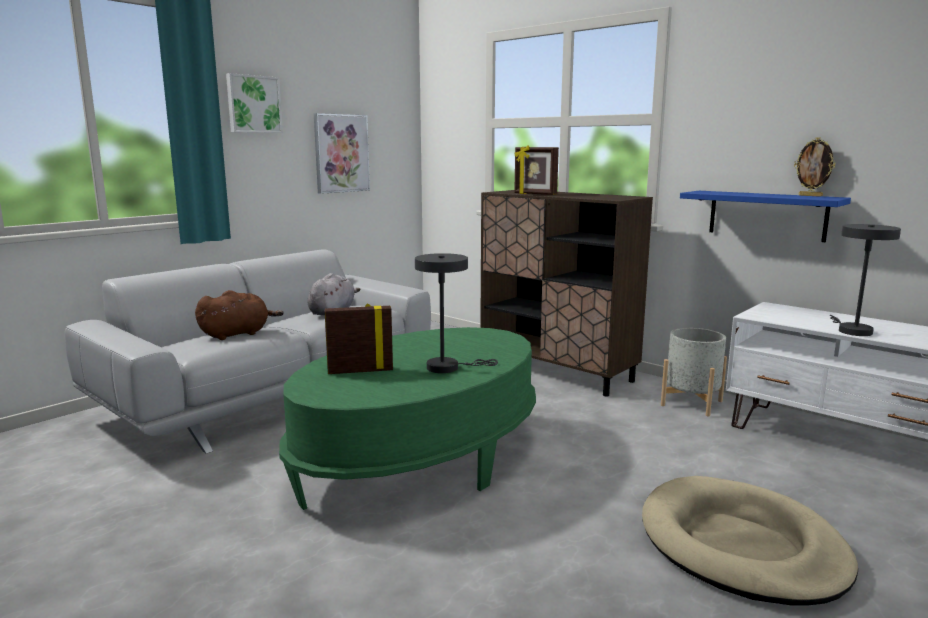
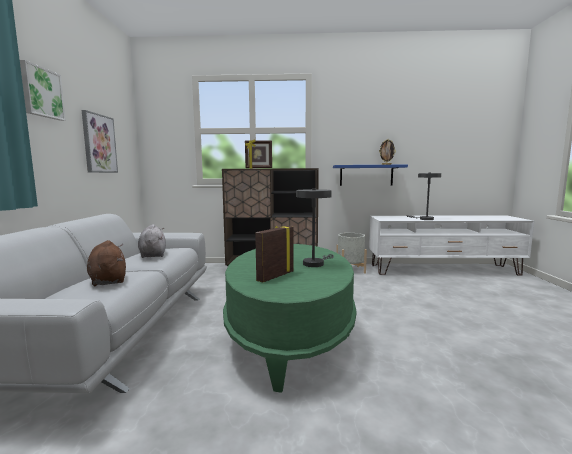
camera: 40 degrees left, 5 degrees down
brown plush toy [195,290,284,340] -> brown plush toy turned 45 degrees counterclockwise [87,240,126,286]
beige dog bed [642,476,858,606] -> none

